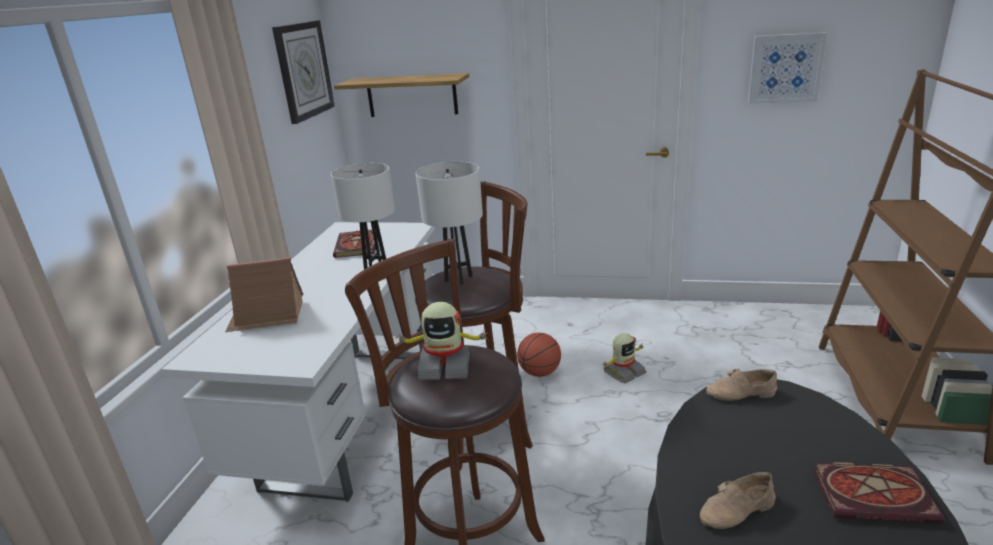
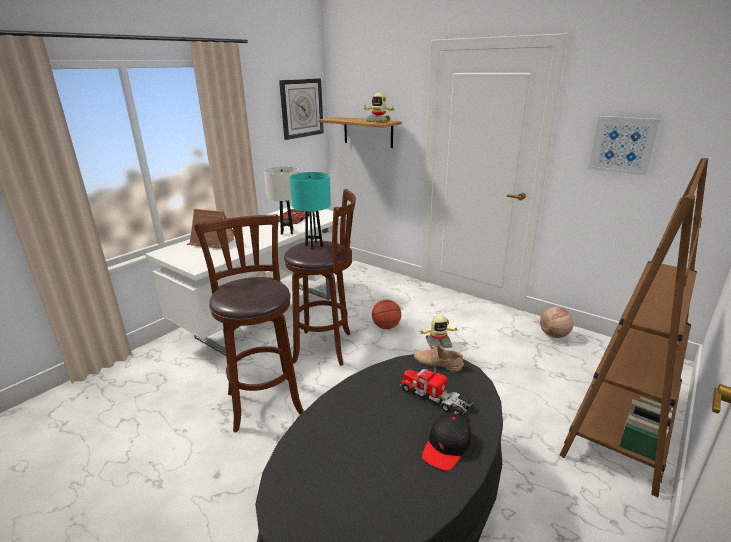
camera: 25 degrees right, 0 degrees up
toy robot [395,302,490,380] -> toy robot moved to [363,93,395,123]
white table lamp [416,162,483,285] -> turquoise table lamp [290,172,331,249]
beige shoe [700,472,776,529] -> none
book [813,462,944,524] -> black cap [422,413,471,471]
none -> toy truck [400,367,473,418]
none -> basketball [540,307,573,338]

